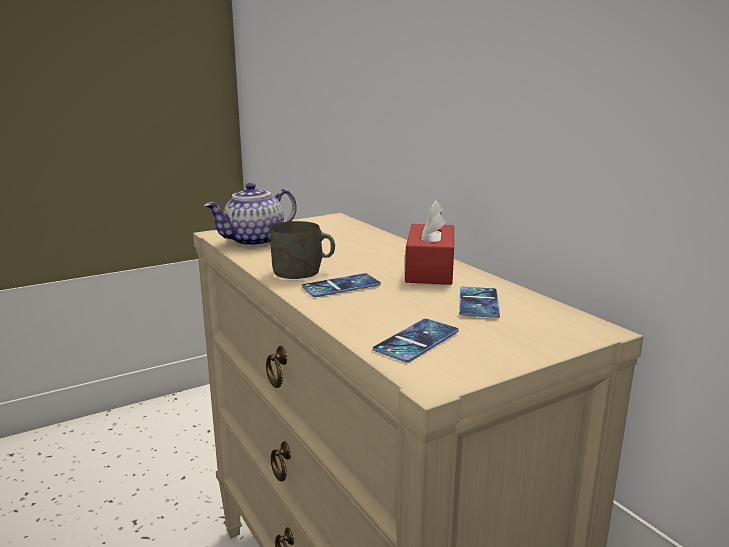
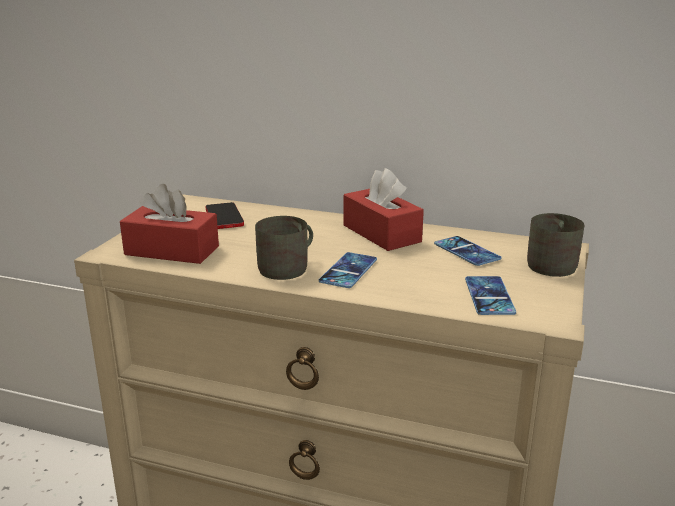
camera: 40 degrees left, 5 degrees up
teapot [204,183,297,247] -> red tissue box [120,184,219,264]
none -> phone [206,202,244,229]
none -> grey mug [527,213,585,277]

